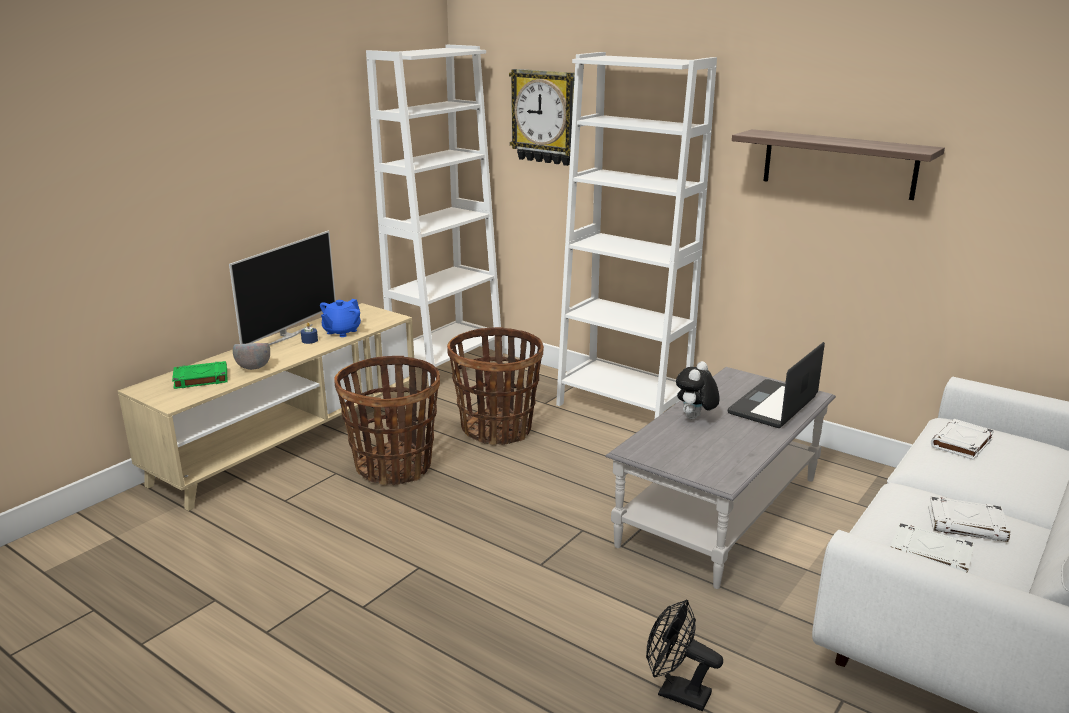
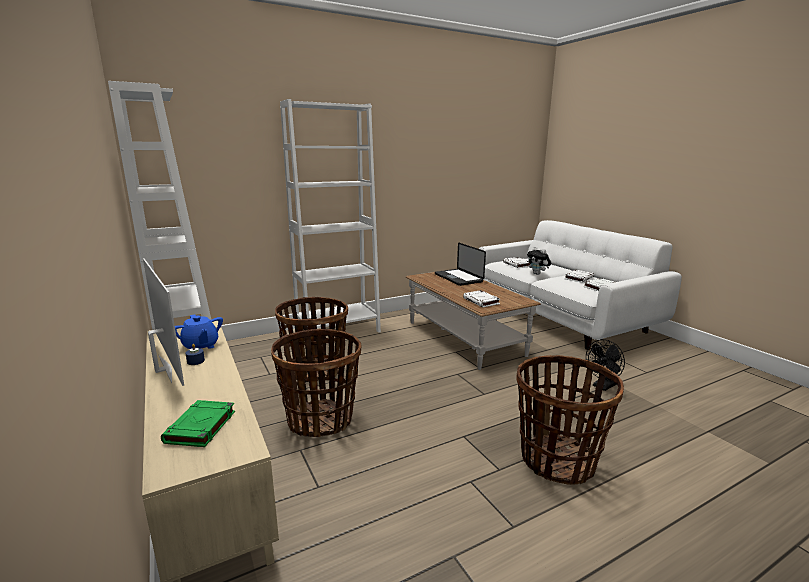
camera: 65 degrees left, 5 degrees down
grey bowl [233,343,270,370] -> none
wall clock [509,69,575,166] -> none
grey coffee table [605,367,836,589] -> brown coffee table [406,272,541,370]
plush toy [676,361,720,419] -> plush toy moved to [527,247,551,275]
shelf [732,129,945,200] -> none
none -> white book [463,290,500,307]
none -> basket [516,355,624,485]

